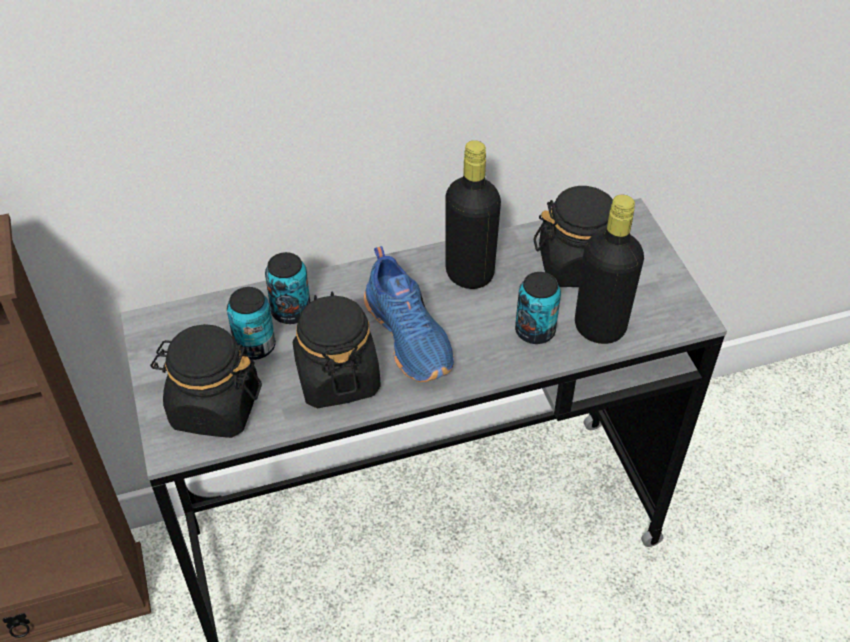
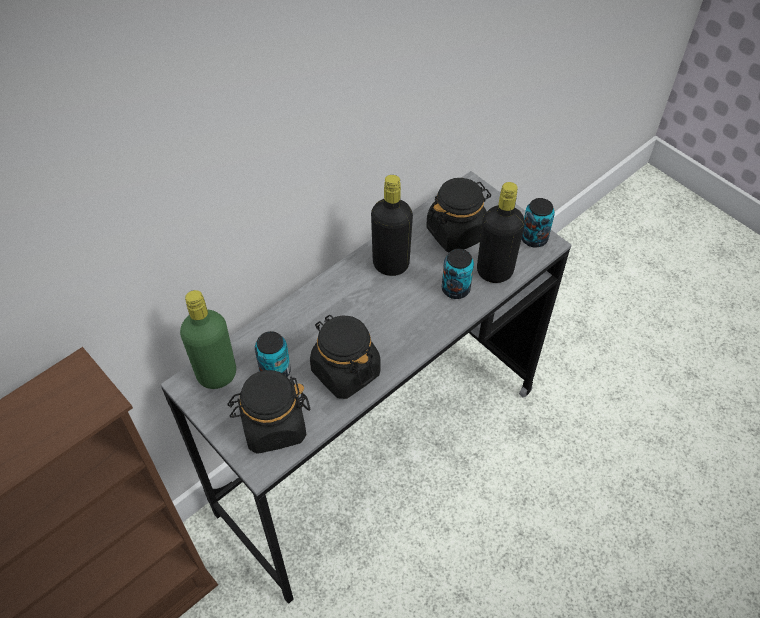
camera: 25 degrees left, 5 degrees up
can [265,252,310,324] -> can moved to [522,198,555,248]
blue shoe [364,246,454,382] -> none
none -> green bottle [180,290,236,389]

